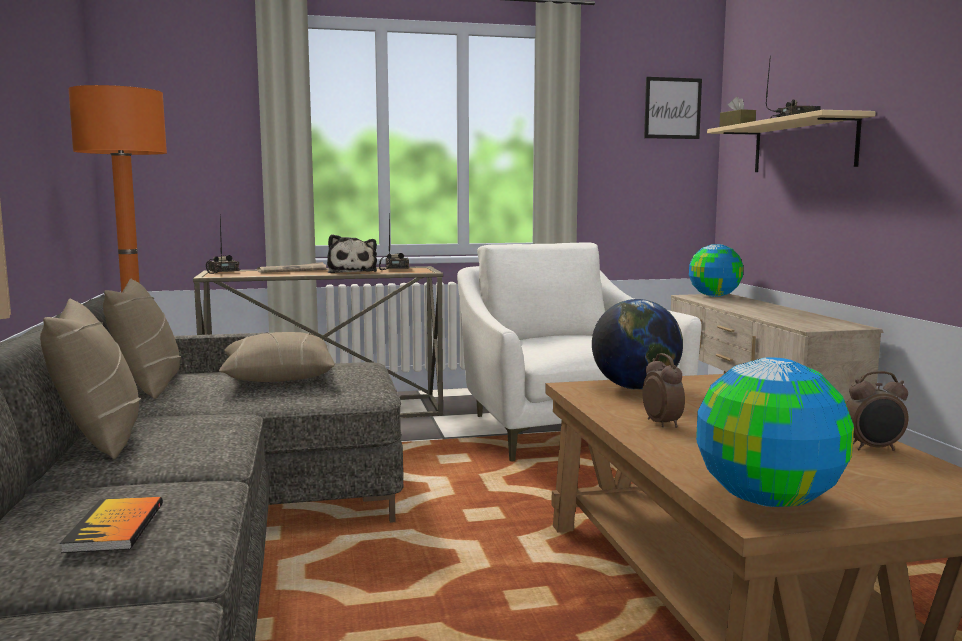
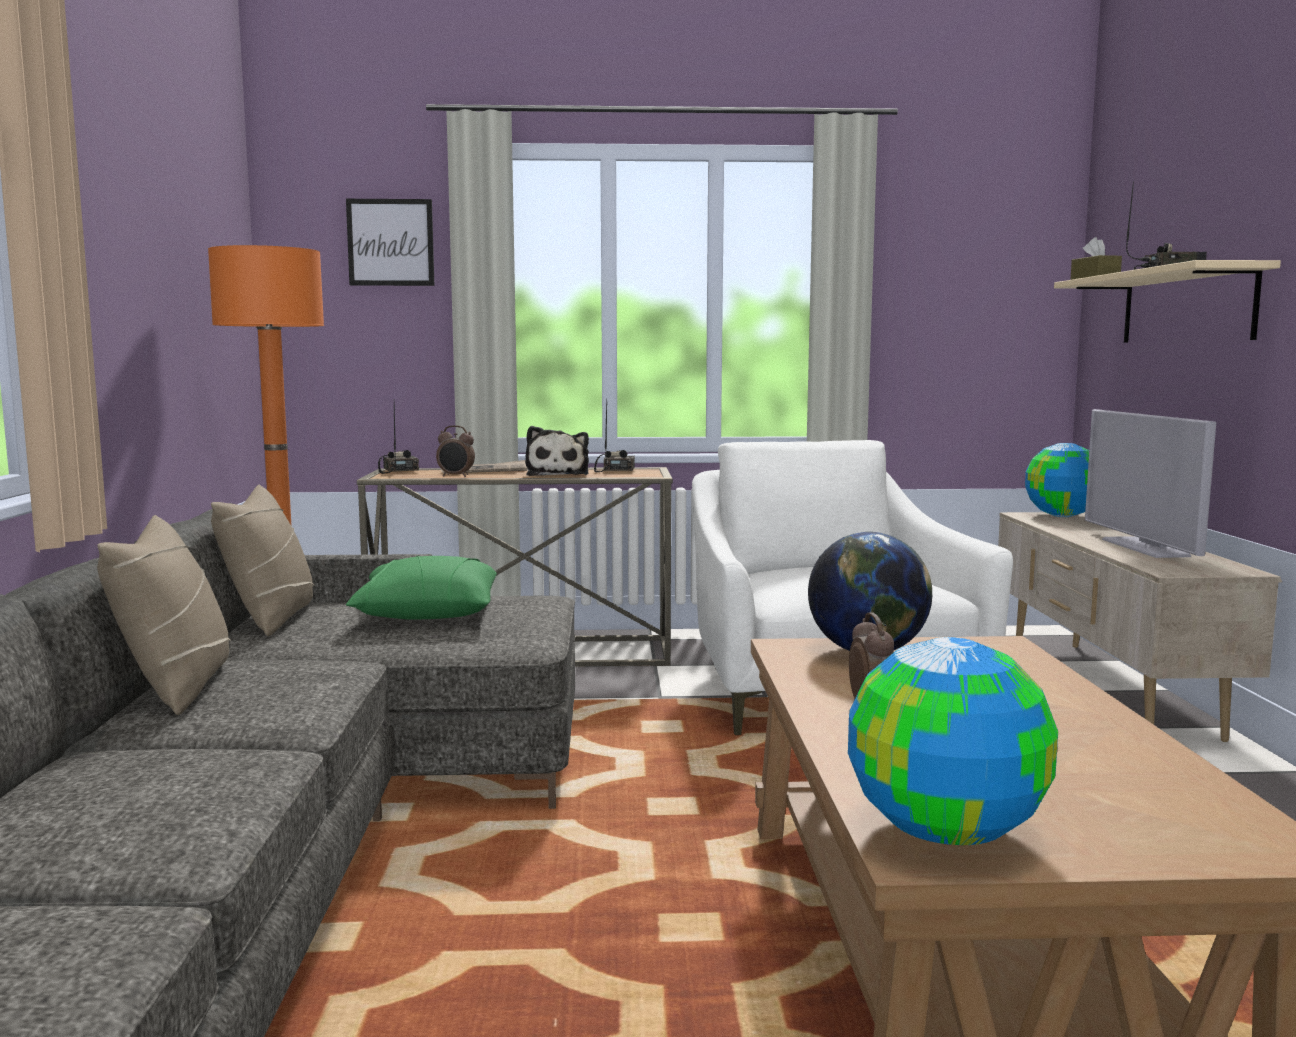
camera: 10 degrees right, 0 degrees up
book [60,497,163,553] -> none
beige pillow [219,332,335,382] -> green pillow [346,556,497,620]
picture [644,77,702,139] -> picture moved to [346,199,434,286]
alarm clock [846,371,908,451] -> alarm clock moved to [436,425,475,477]
none -> television [1085,409,1216,558]

